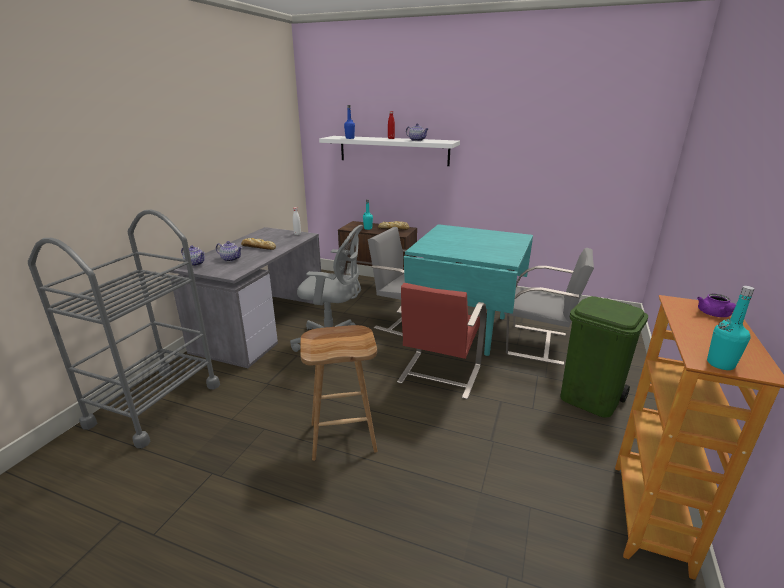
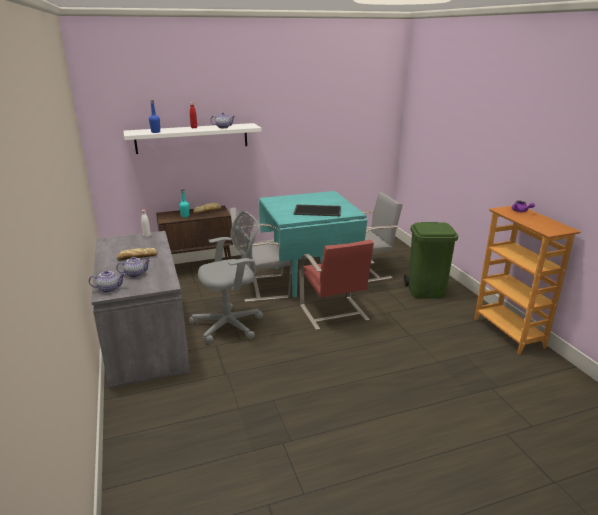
camera: 40 degrees left, 0 degrees up
grey cart [28,210,220,448] -> none
brown stool [300,325,377,461] -> none
turquoise bottle [707,286,754,370] -> none
none -> tray [294,204,341,216]

